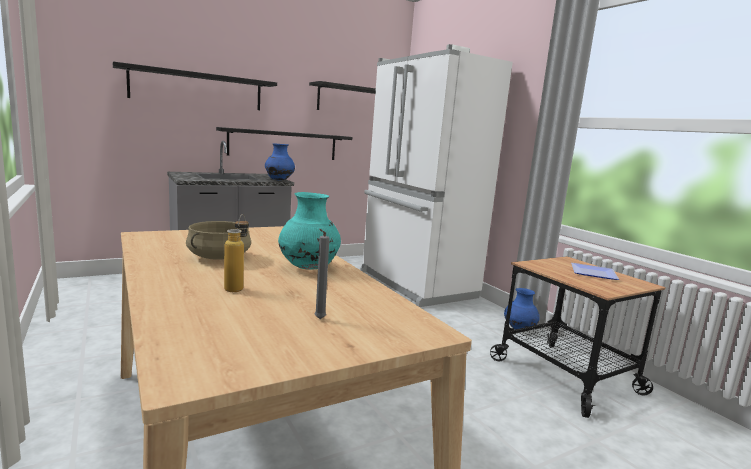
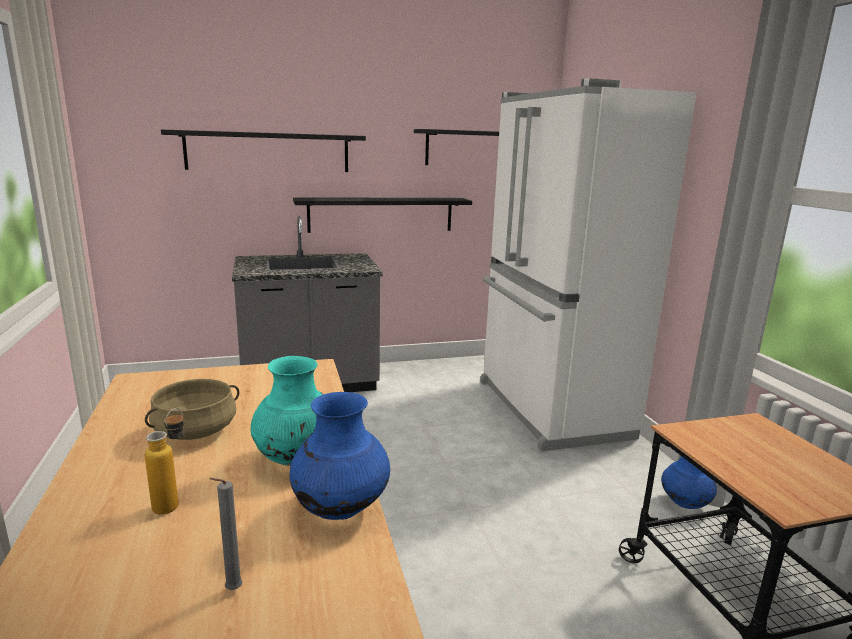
camera: 15 degrees right, 5 degrees up
blue vase [265,143,295,180] -> blue vase moved to [290,392,390,520]
plate [571,263,619,280] -> none

